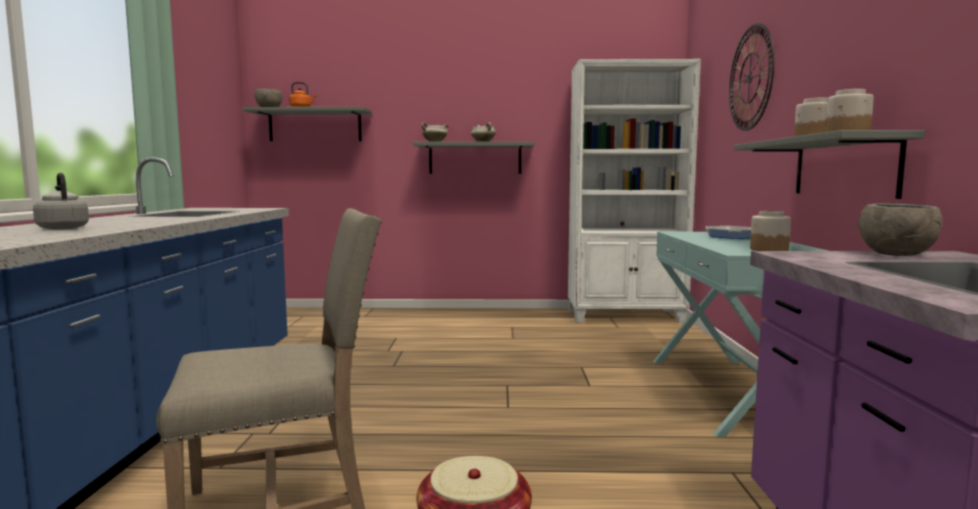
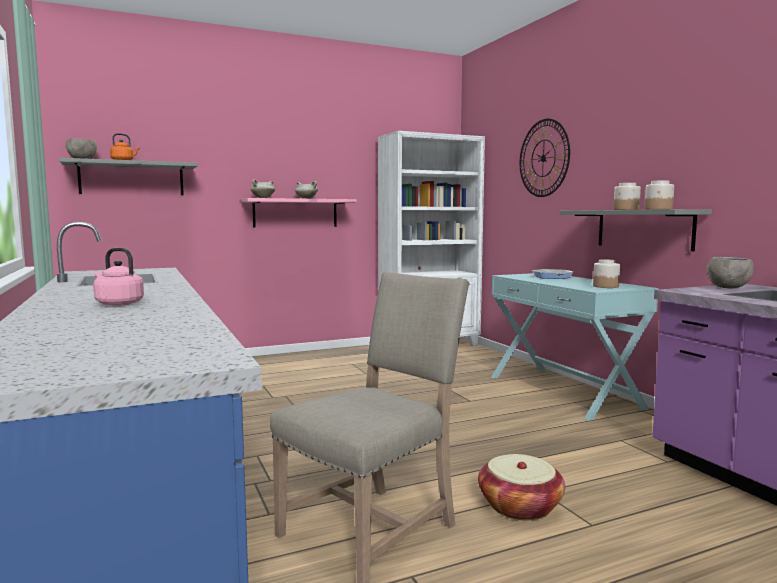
camera: 25 degrees left, 0 degrees up
grey kettle [33,173,89,230] -> pink kettle [93,248,144,306]
grey shelf [413,142,535,174] -> pink shelf [242,198,357,227]

